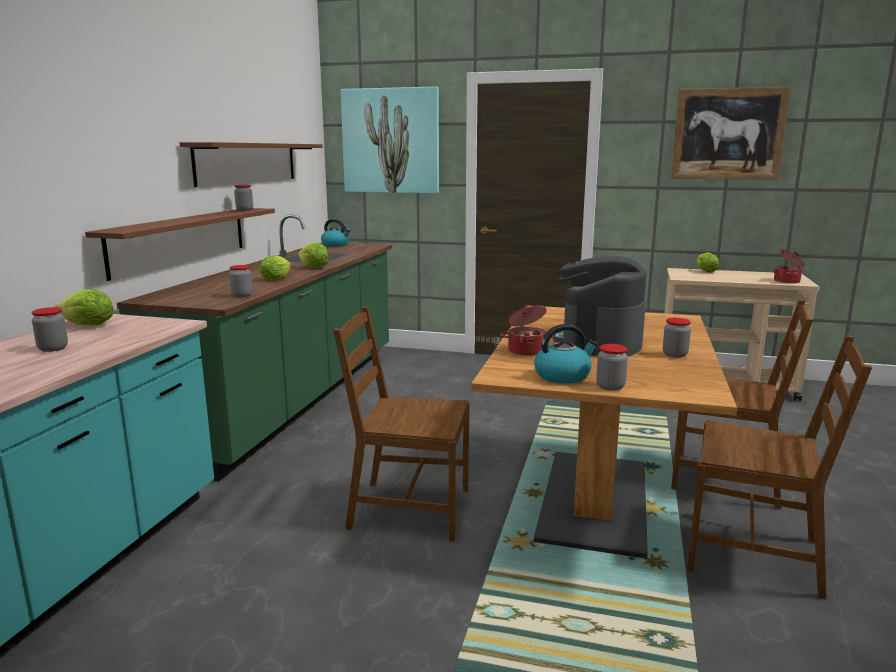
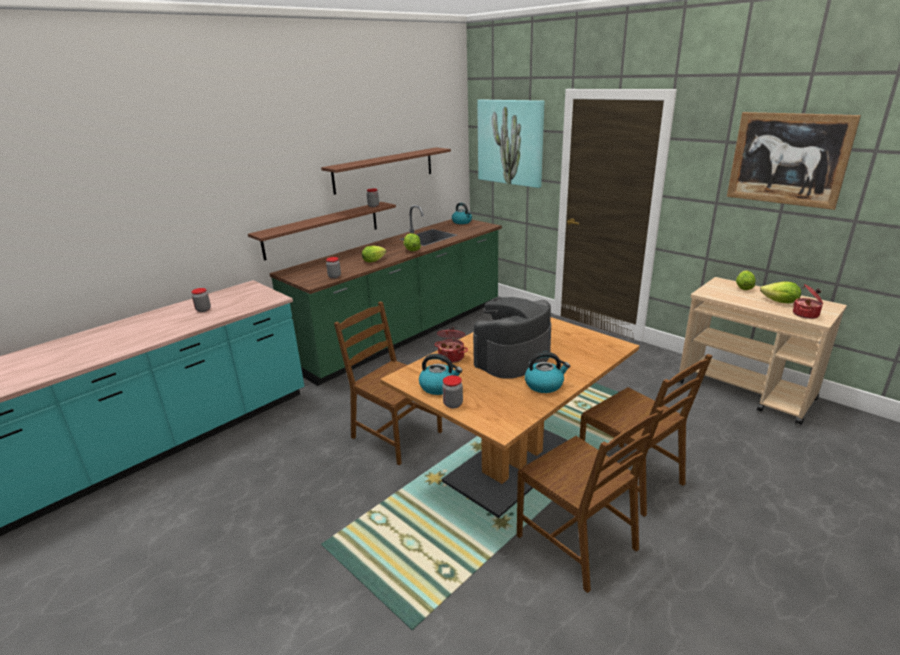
camera: 30 degrees right, 10 degrees up
lettuce [55,289,114,326] -> lettuce moved to [760,281,801,303]
jar [663,318,691,358] -> kettle [525,352,570,393]

